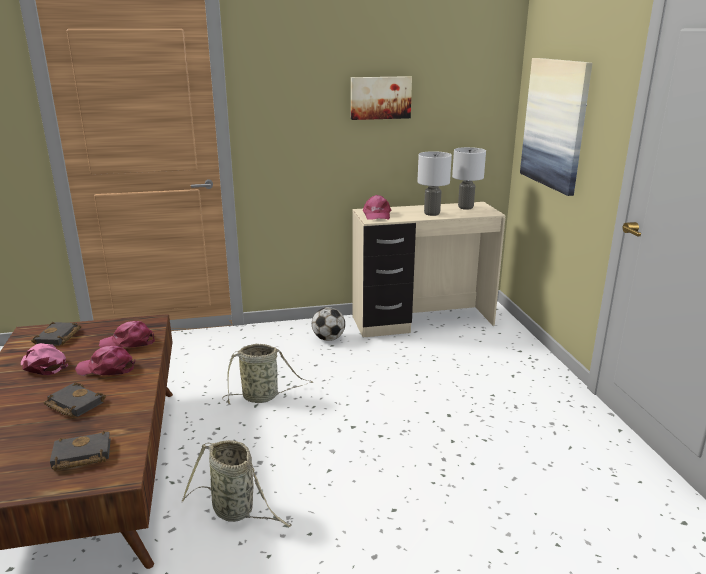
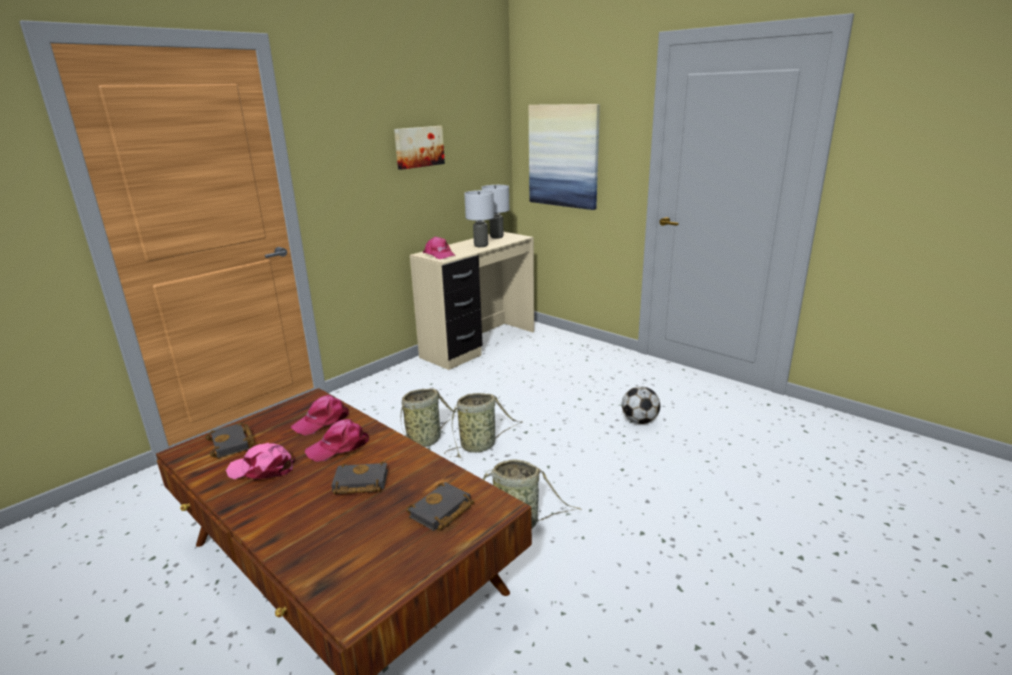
camera: 35 degrees left, 0 degrees up
football [312,307,345,341] -> football moved to [622,386,660,424]
none -> basket [444,393,522,458]

